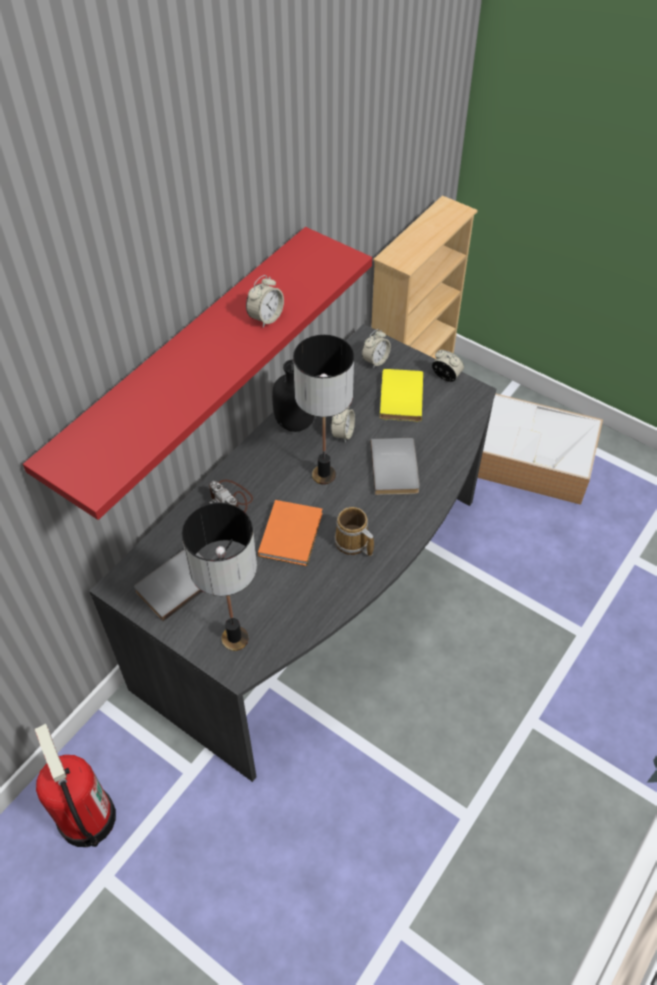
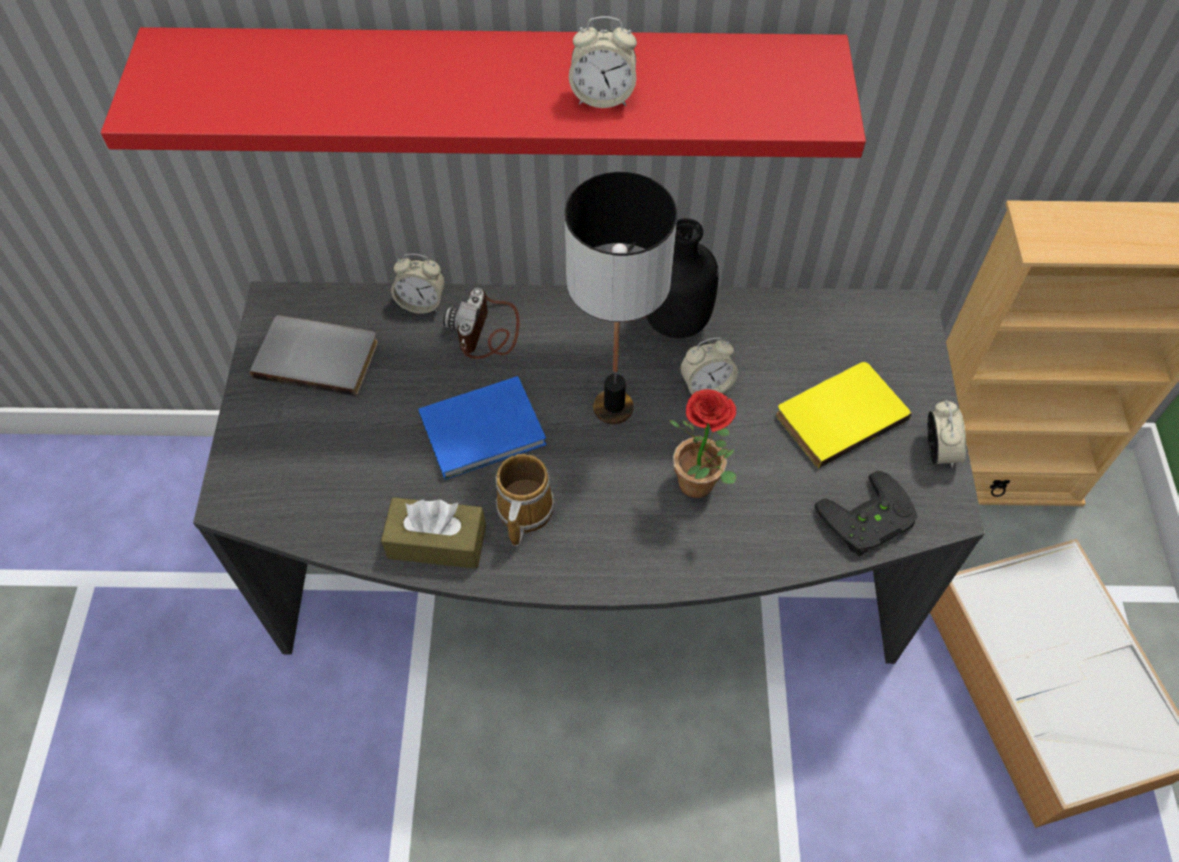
camera: 55 degrees right, 5 degrees up
fire extinguisher [35,724,116,847] -> none
table lamp [182,503,257,651] -> none
orange book [258,500,323,566] -> blue book [418,376,546,480]
alarm clock [362,329,391,369] -> alarm clock moved to [391,254,445,314]
grey book [370,438,420,495] -> potted plant [669,389,736,498]
none -> brown tissue box [381,497,486,569]
none -> black game controller [815,471,918,556]

